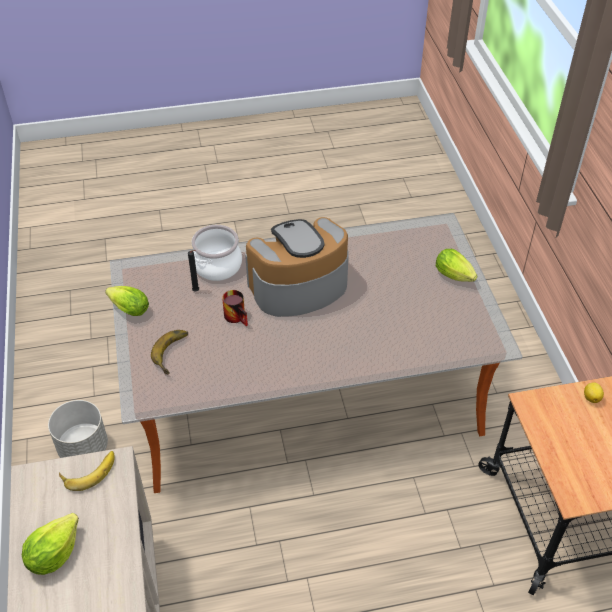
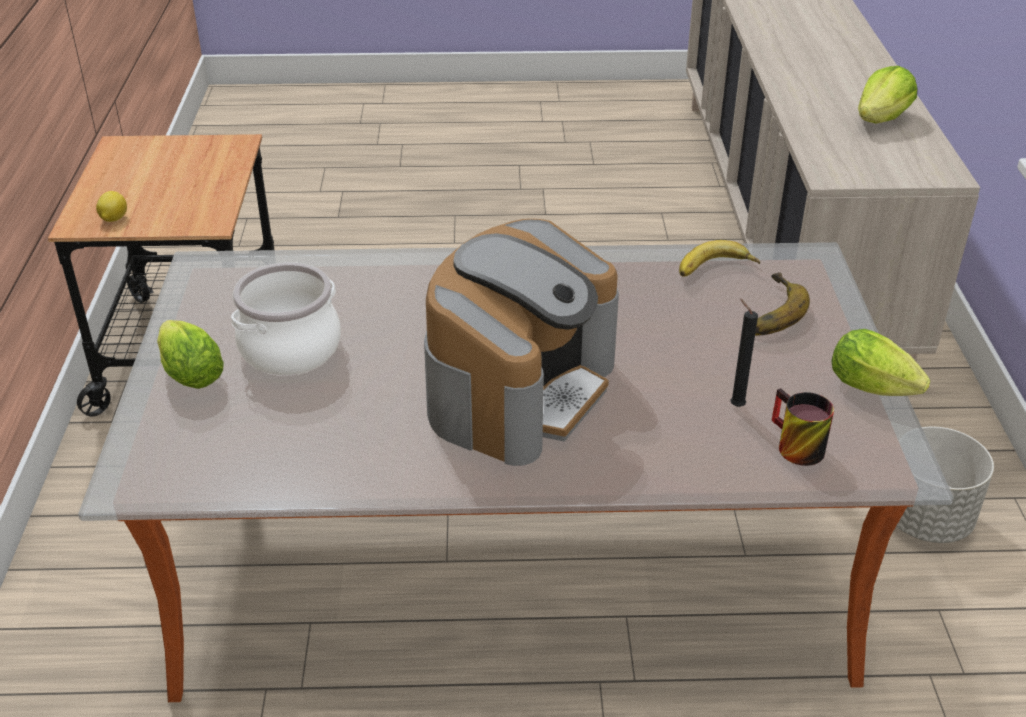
camera: 170 degrees left, 10 degrees down
banana [59,451,115,491] -> banana moved to [679,240,760,277]
cooking pot [192,225,242,281] -> cooking pot moved to [231,262,341,375]
mug [222,290,248,326] -> mug moved to [772,388,834,466]
coffee machine [245,217,349,317] -> coffee machine turned 45 degrees counterclockwise [424,219,619,466]

